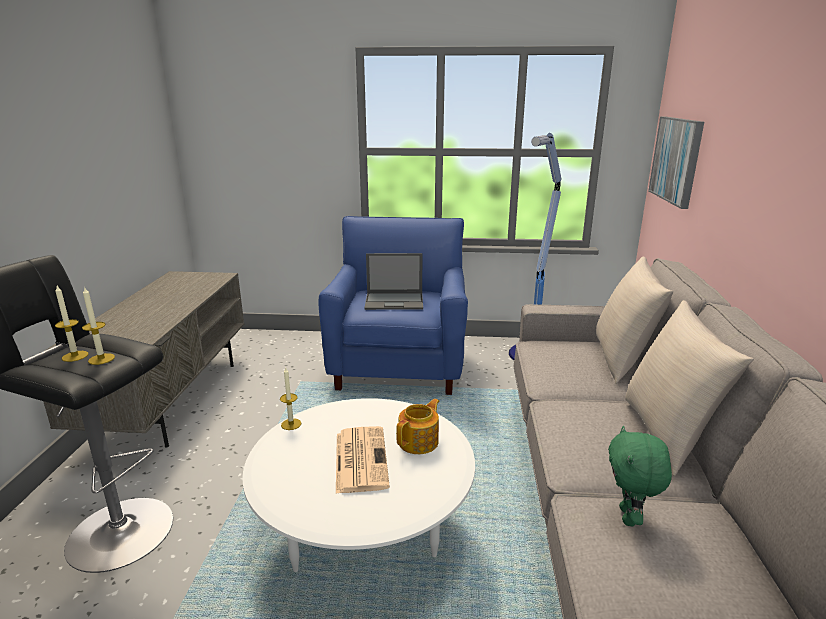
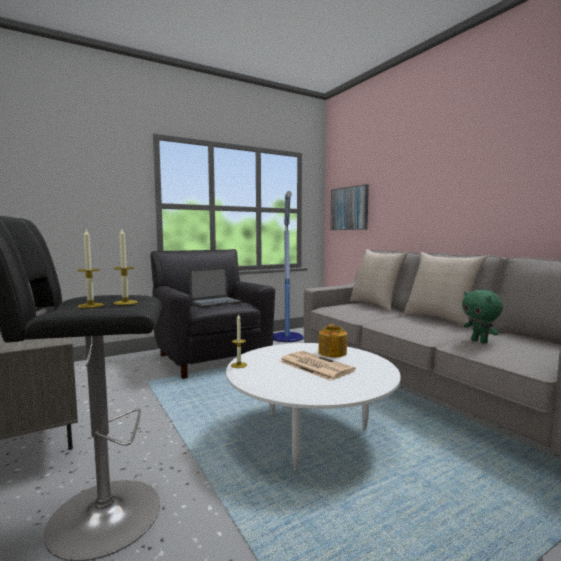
camera: 35 degrees left, 15 degrees down
blue armchair [318,216,468,395] -> black armchair [151,249,275,379]

